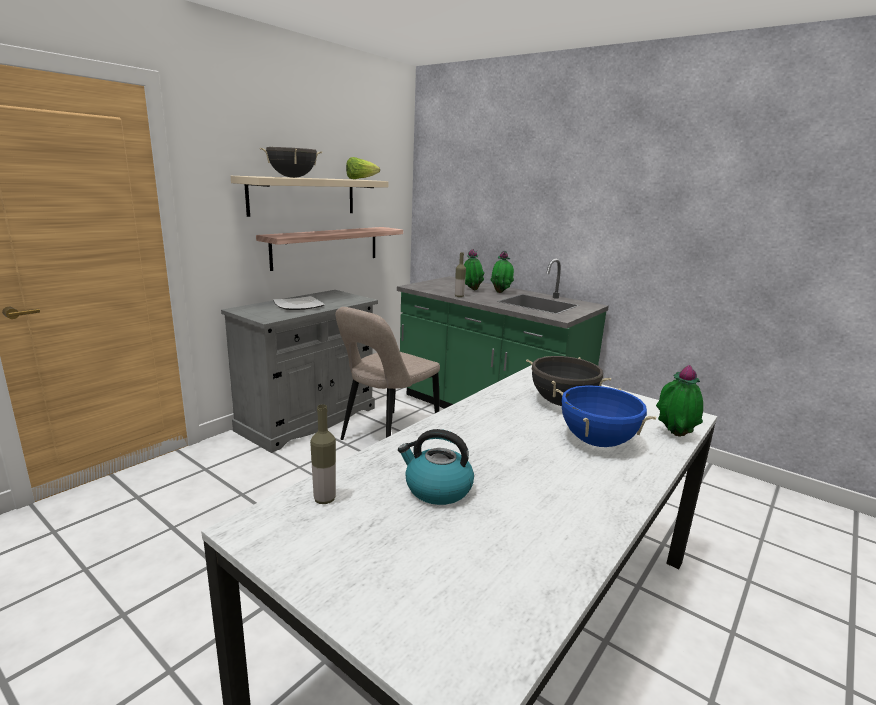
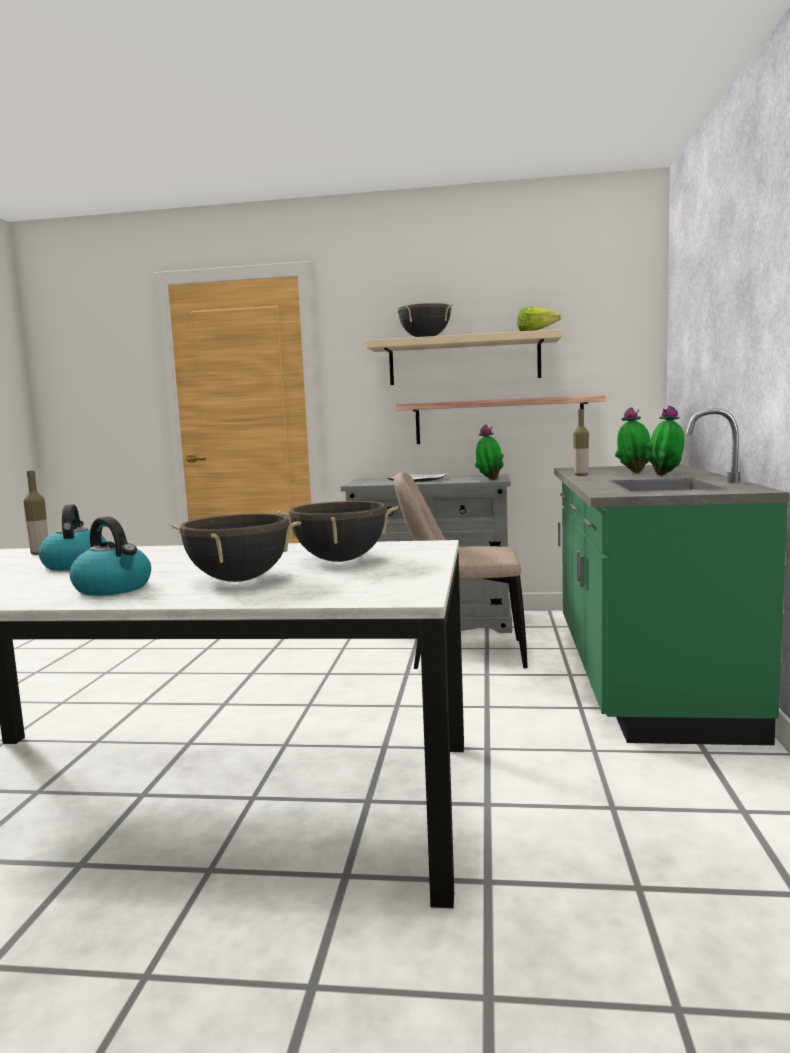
camera: 60 degrees right, 10 degrees down
blue cooking pot [556,385,657,447] -> black cooking pot [170,514,301,582]
potted plant [656,365,703,437] -> potted plant moved to [475,425,504,480]
none -> kettle [70,516,151,596]

